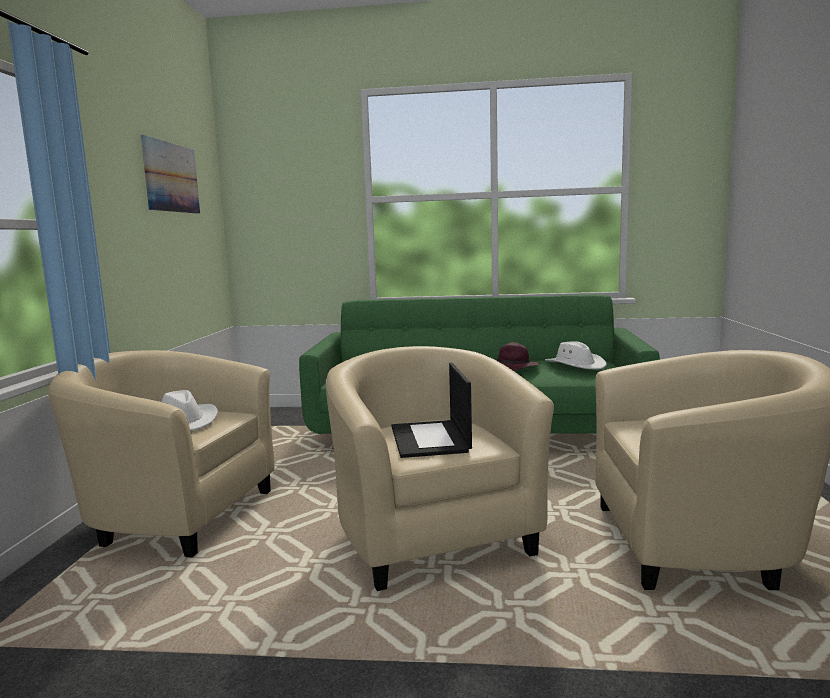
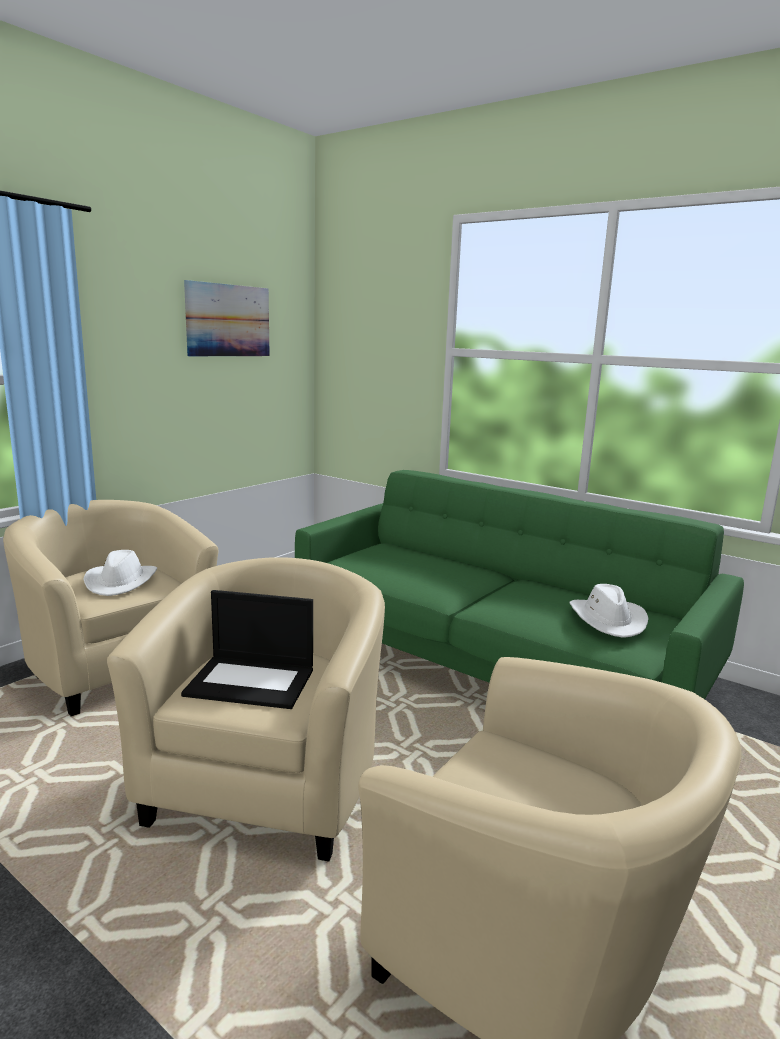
camera: 30 degrees right, 5 degrees up
laptop [392,363,472,458] -> laptop turned 105 degrees counterclockwise [181,590,313,709]
purple hat [496,342,540,371] -> none

